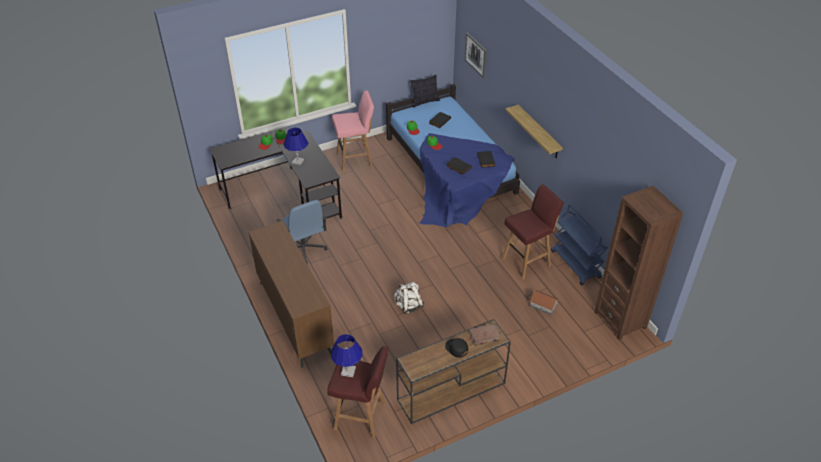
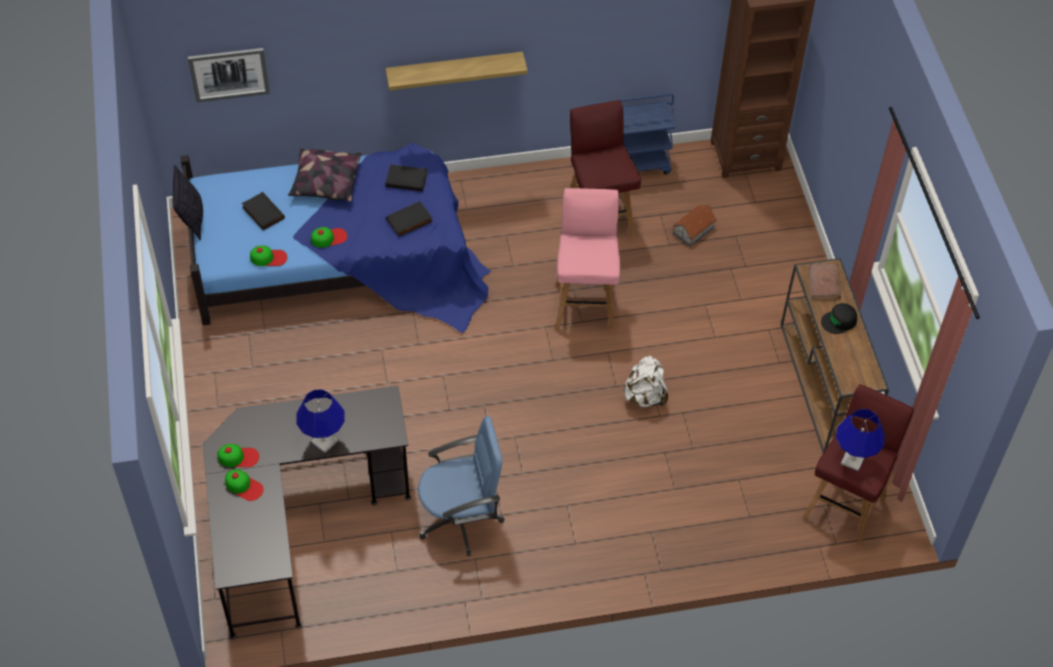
camera: 75 degrees left, 10 degrees up
brown dresser [248,221,334,368] -> none
pink stool [332,90,374,172] -> pink stool moved to [555,188,620,332]
none -> pillow [288,148,361,202]

